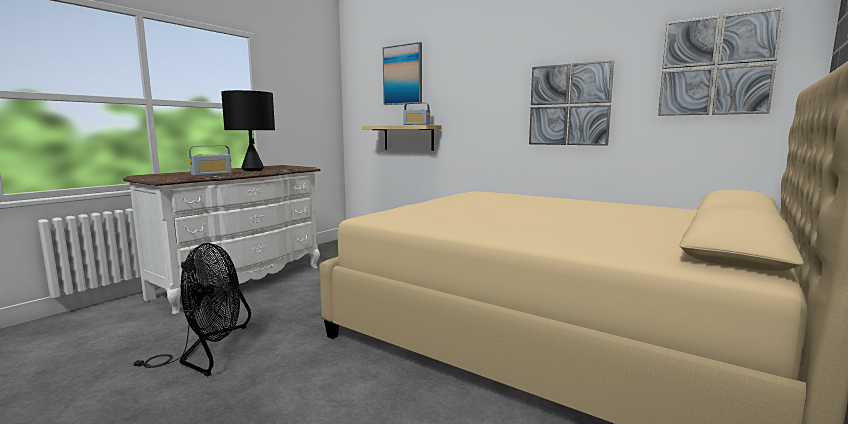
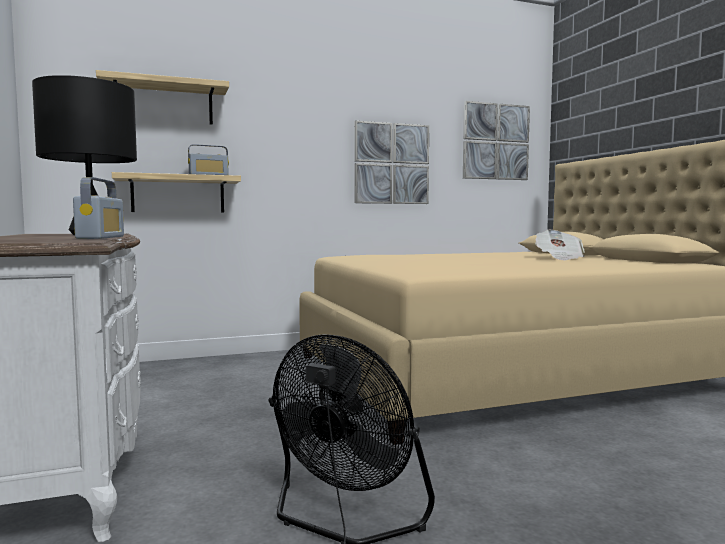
camera: 55 degrees left, 5 degrees down
picture [382,42,422,105] -> shelf [96,70,229,125]
none -> newspaper [535,230,585,260]

